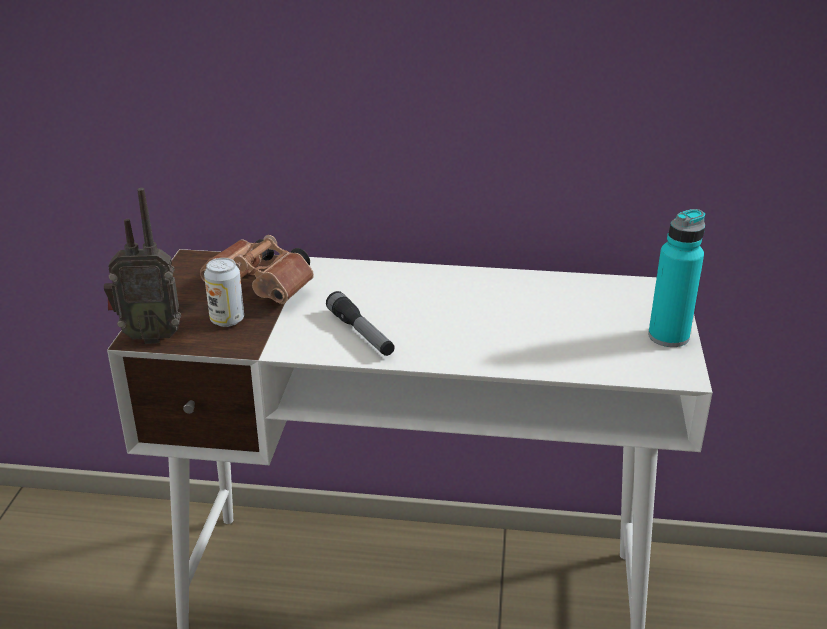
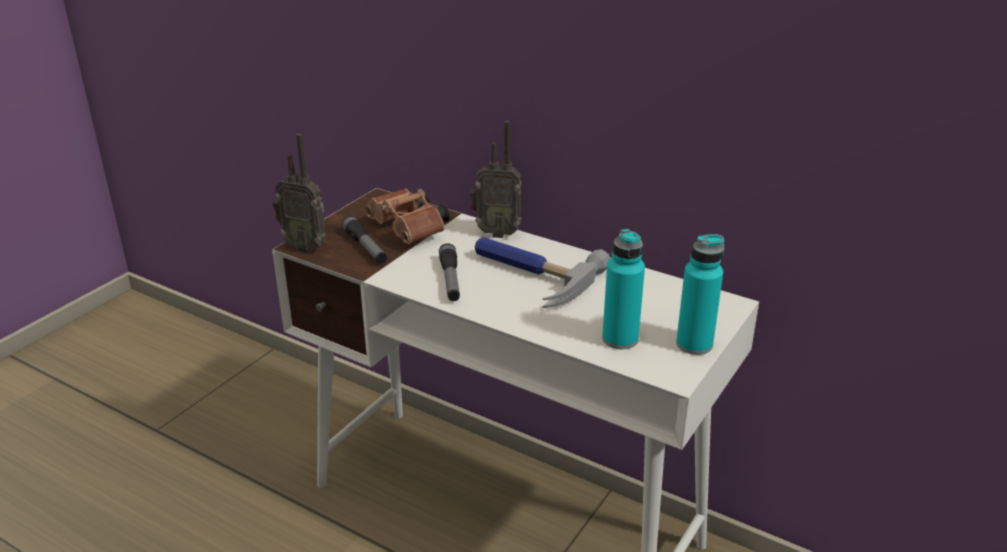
camera: 25 degrees right, 0 degrees up
can [204,258,244,327] -> flashlight [342,216,387,263]
none -> radio [470,121,522,238]
none -> hammer [475,237,610,308]
none -> turquoise bottle [602,229,645,349]

